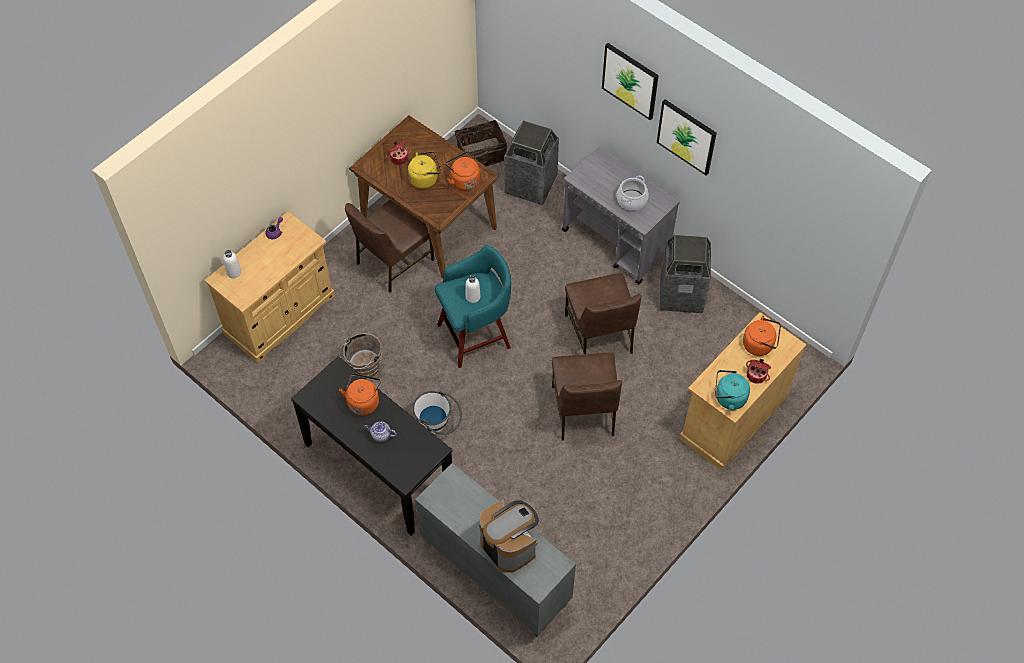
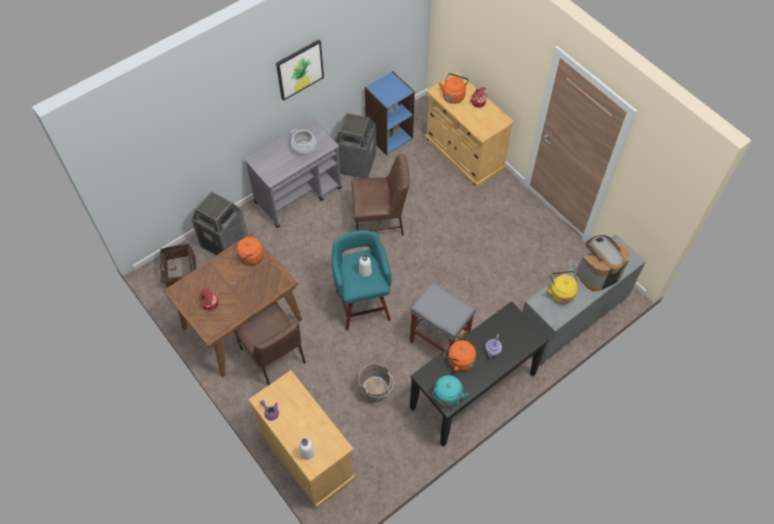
camera: 80 degrees left, 0 degrees up
yellow kettle [408,151,441,189] -> yellow kettle moved to [546,271,578,304]
white bucket [412,391,462,434] -> grey stool [410,282,476,351]
brown chair [552,352,622,441] -> none
picture [602,43,659,120] -> none
turquoise kettle [715,370,750,411] -> turquoise kettle moved to [432,375,469,407]
none -> blue bookcase [364,71,415,155]

